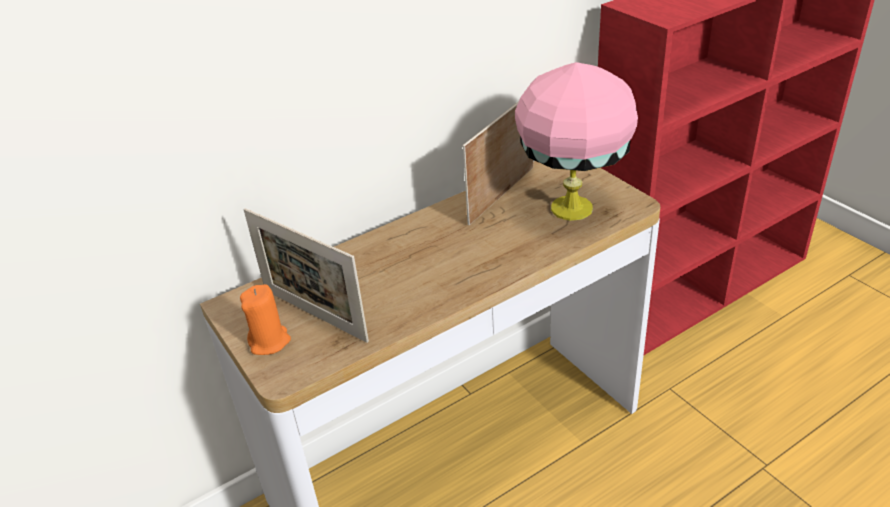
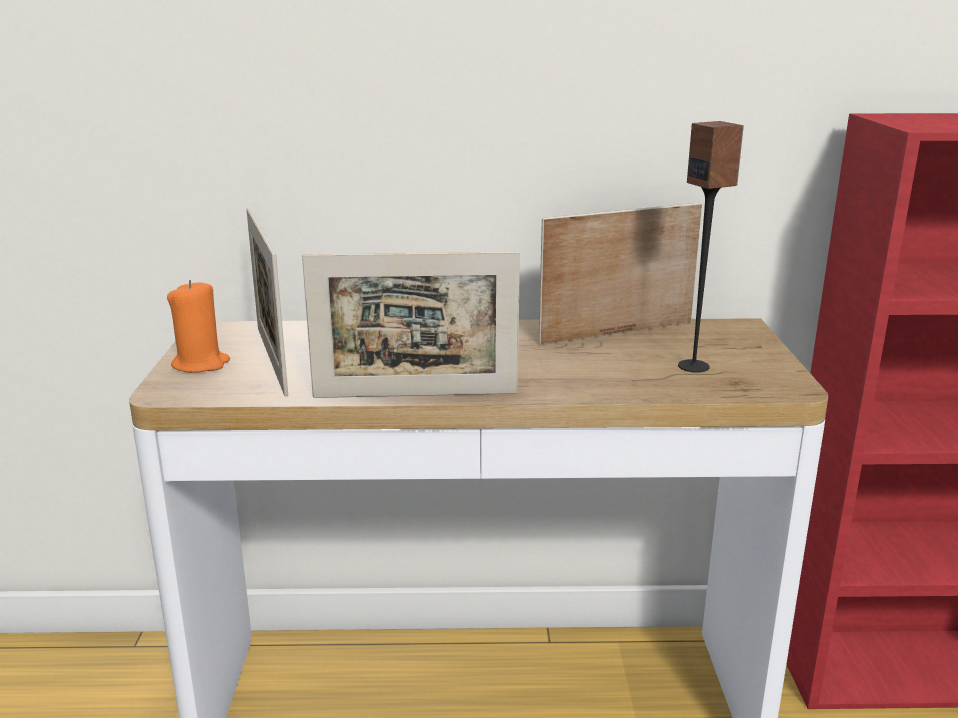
camera: 30 degrees right, 15 degrees down
pink table lamp [515,62,638,221] -> speaker [678,121,744,373]
none -> picture frame [302,251,520,398]

